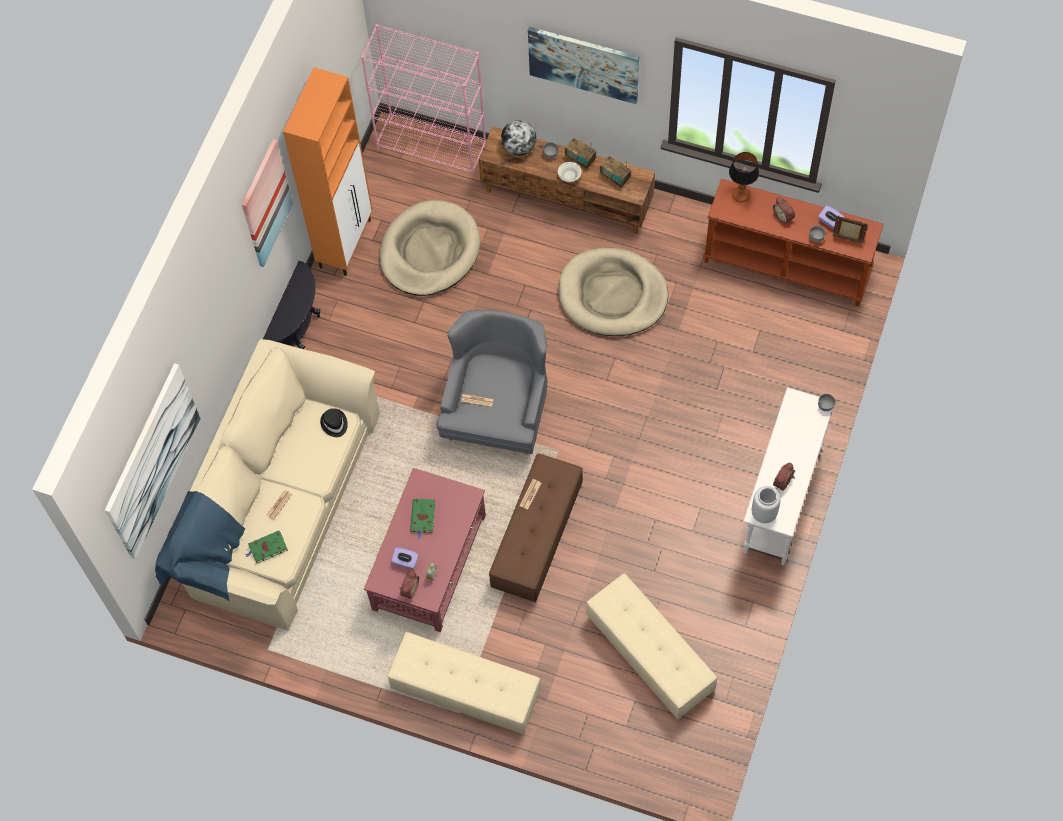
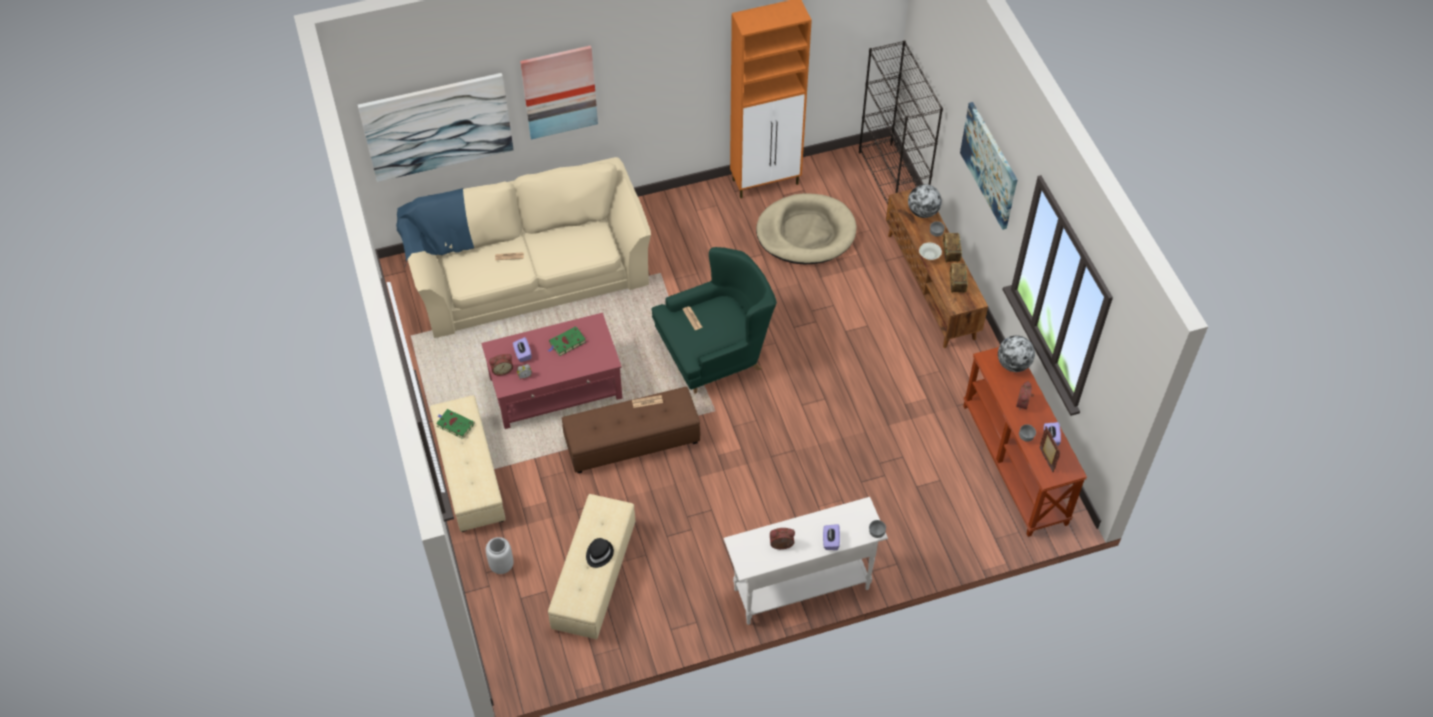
camera: 50 degrees right, 10 degrees down
picture [242,139,293,267] -> picture moved to [520,45,598,139]
green book [245,531,288,564] -> green book moved to [436,409,474,439]
black side table [263,261,320,349] -> none
black hat [320,408,348,437] -> black hat moved to [586,538,614,568]
pink bookcase [361,24,486,176] -> black bookcase [859,40,943,205]
grey armchair [436,310,547,455] -> green armchair [652,247,777,394]
beige dog bed [558,248,668,336] -> none
table lamp [729,152,759,203] -> globe [998,336,1035,372]
grey vase [752,486,781,523] -> grey vase moved to [486,537,513,574]
none -> purple tissue box [823,524,840,550]

